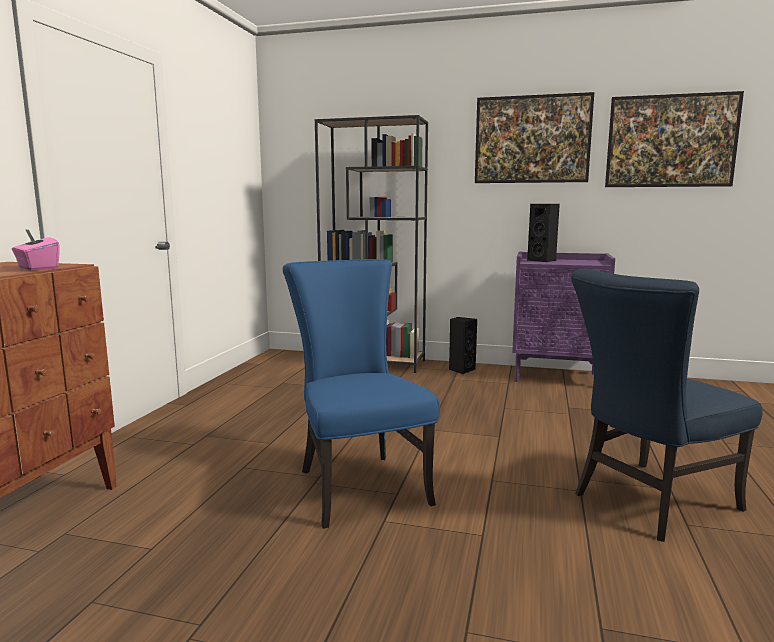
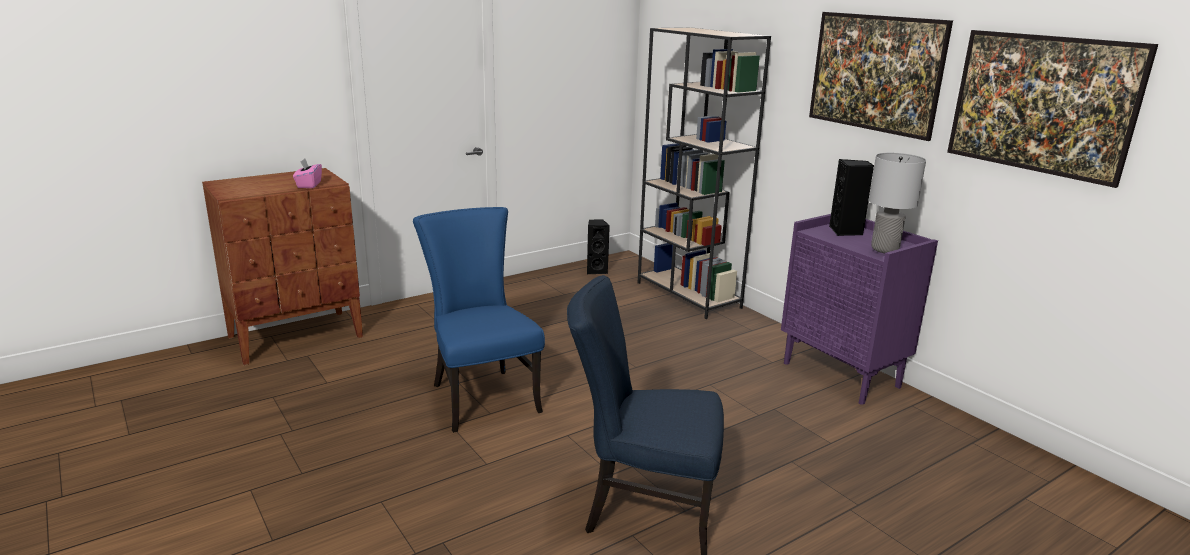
camera: 40 degrees right, 10 degrees up
blue chair [283,259,440,529] -> blue chair turned 45 degrees counterclockwise [413,207,545,433]
black speaker [449,317,477,374] -> black speaker moved to [587,219,610,274]
none -> grey table lamp [869,153,926,253]

